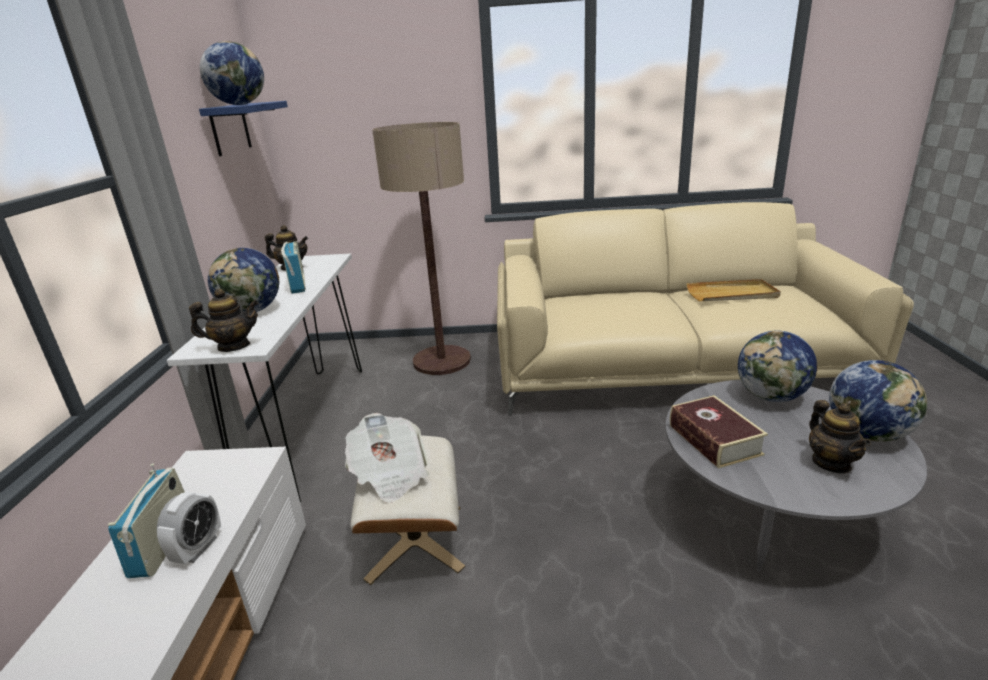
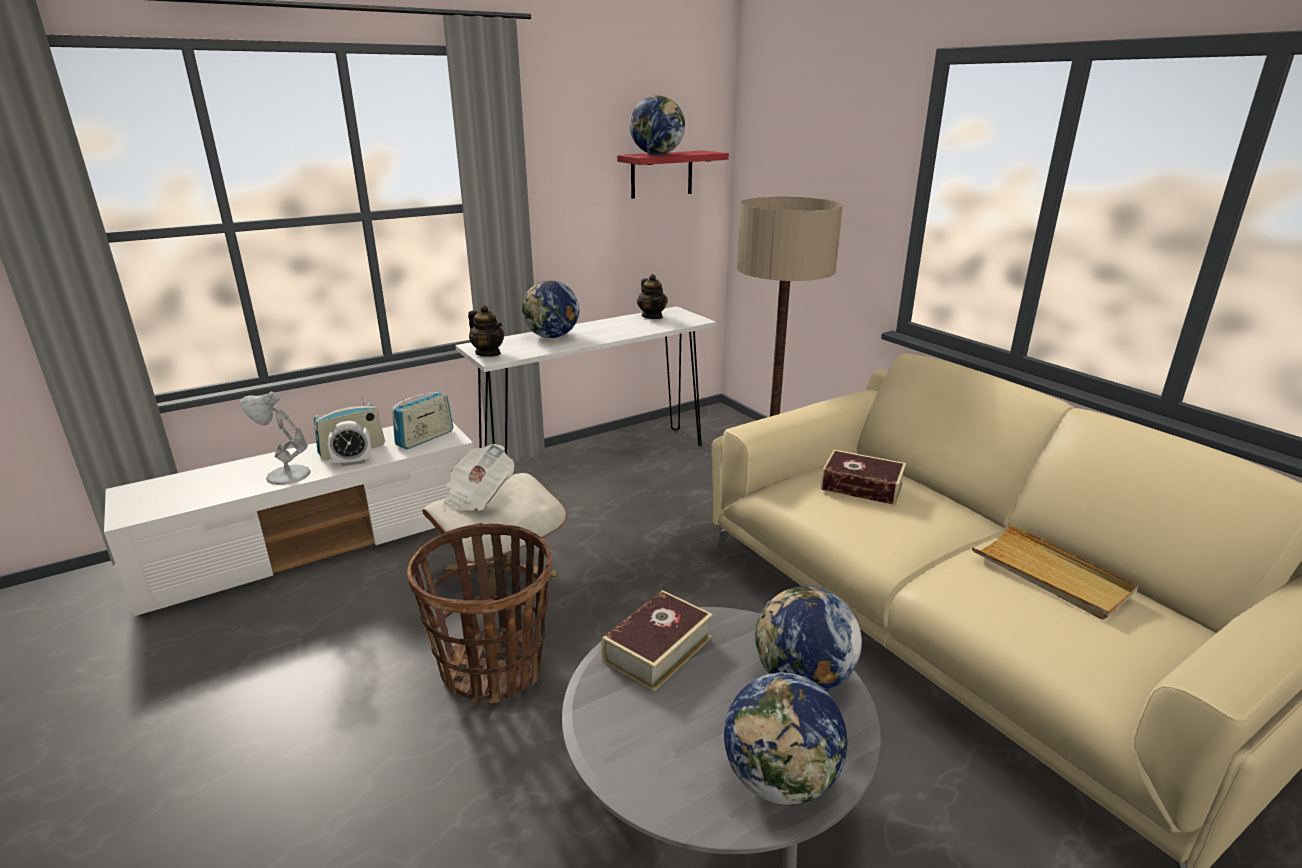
camera: 55 degrees right, 0 degrees up
blue shelf [199,101,288,156] -> red shelf [617,151,729,199]
radio [281,241,306,294] -> radio moved to [392,392,453,449]
teapot [809,400,871,473] -> none
none -> white table lamp [240,392,311,485]
none -> basket [407,523,552,703]
none -> book [820,450,906,505]

